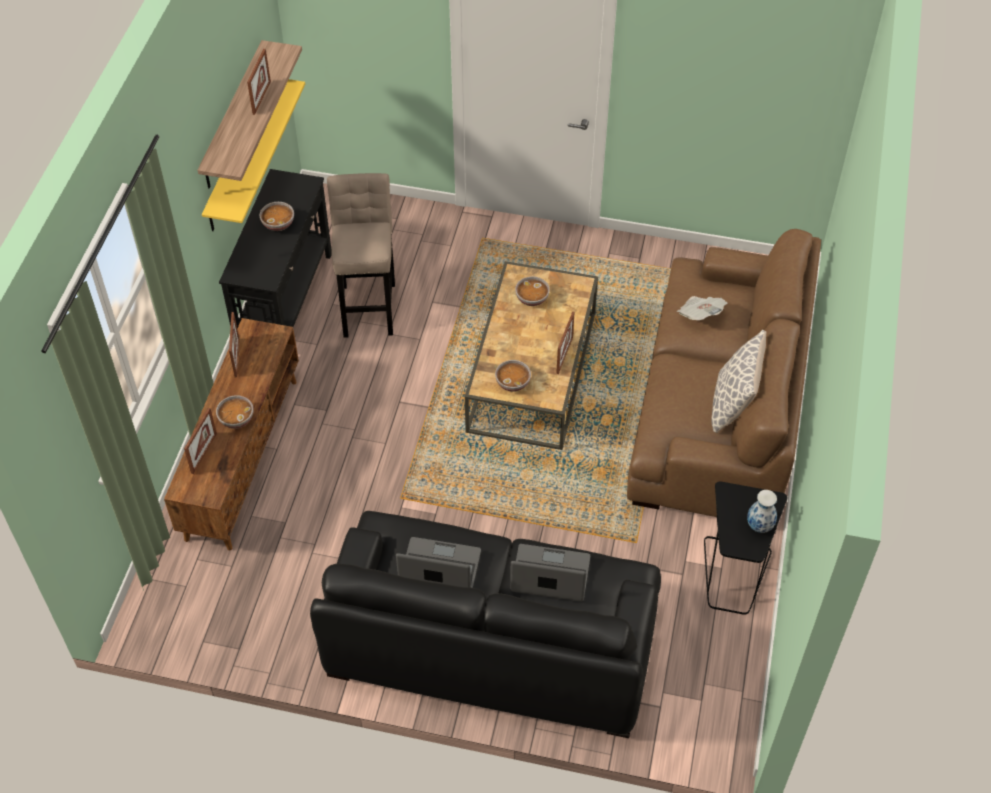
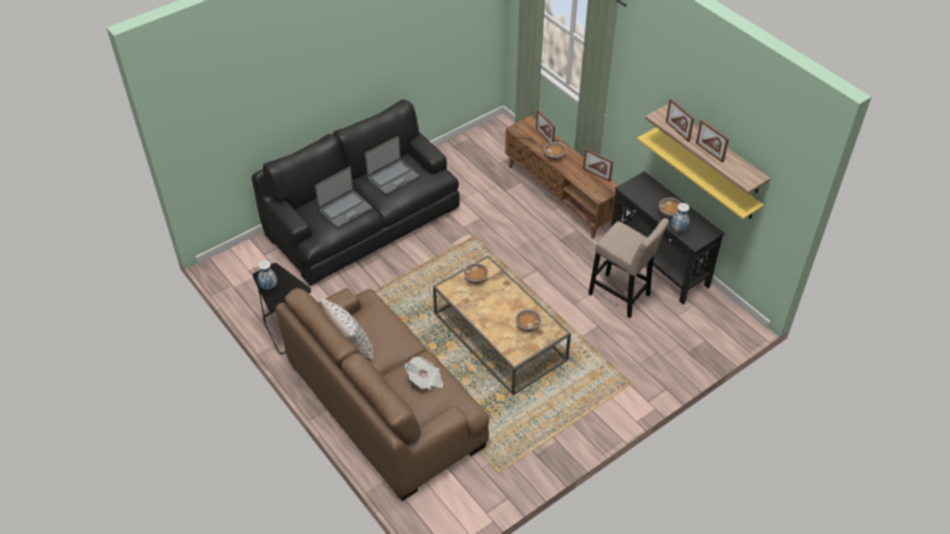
camera: 130 degrees right, 5 degrees down
picture frame [556,312,575,374] -> picture frame moved to [666,98,694,142]
none -> vase [671,203,690,233]

